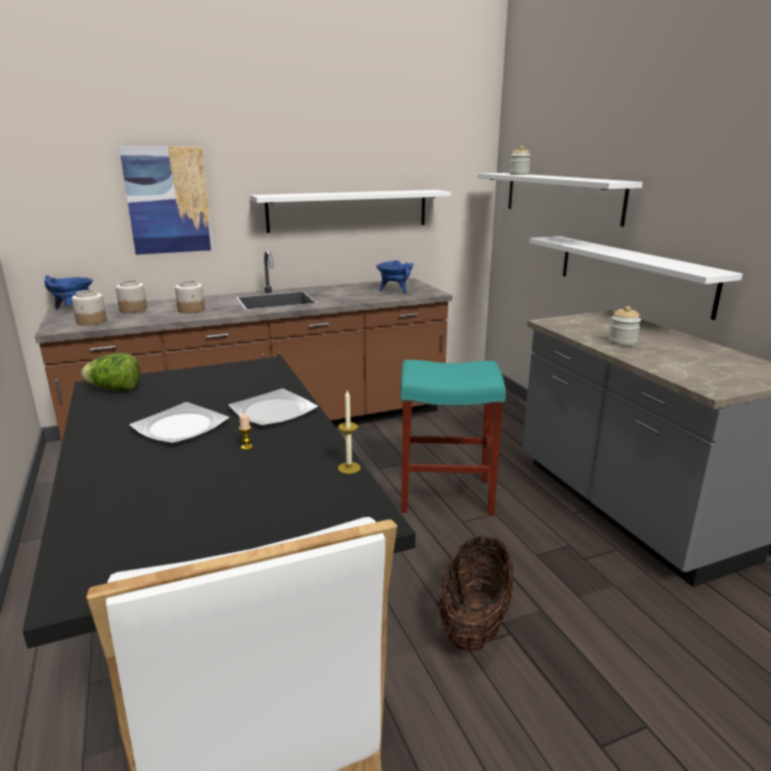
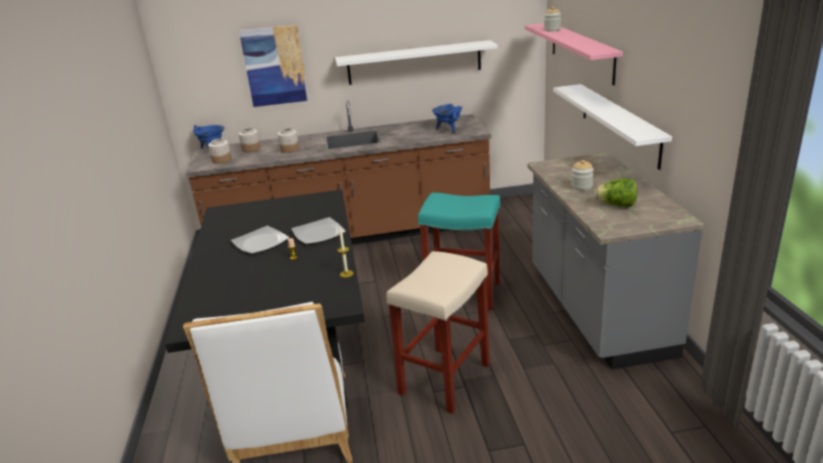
camera: 15 degrees right, 5 degrees up
lettuce [81,353,140,391] -> lettuce moved to [595,178,637,207]
basket [438,536,514,652] -> beige stool [386,251,490,414]
white shelf [478,173,643,227] -> pink shelf [525,23,623,85]

